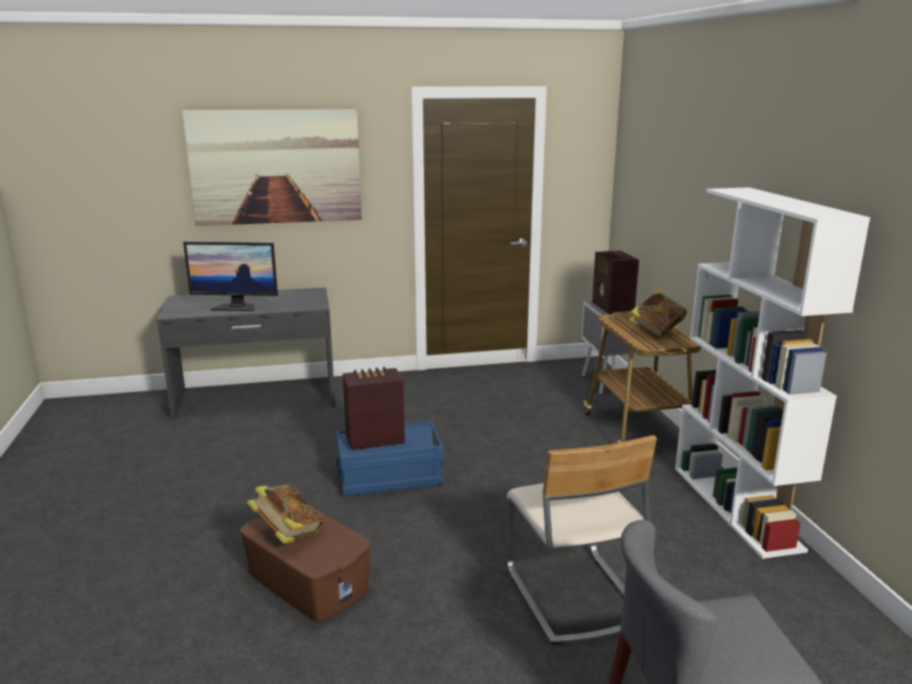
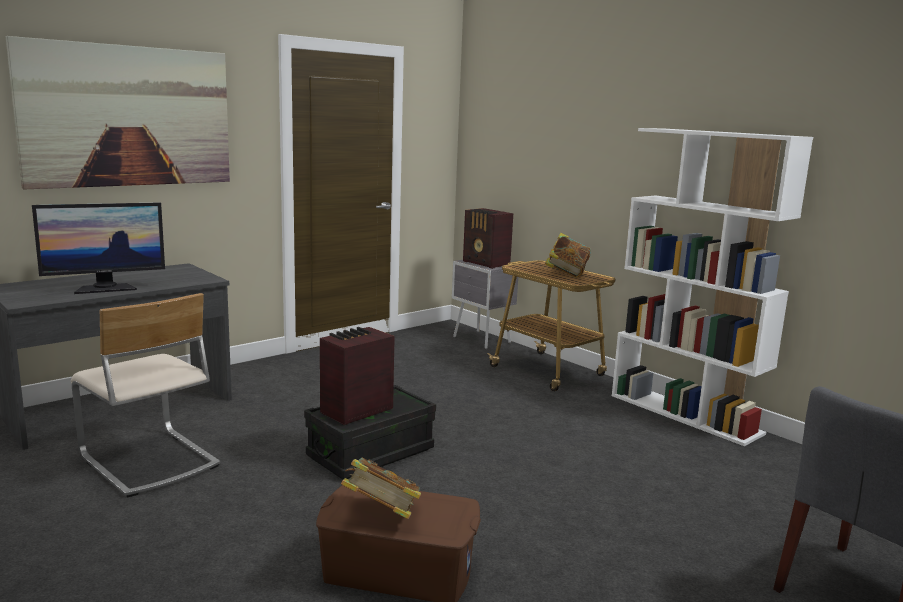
camera: 30 degrees left, 5 degrees down
blue storage box [336,421,444,496] -> black storage box [304,385,436,480]
beige chair [506,435,657,645] -> beige chair moved to [71,293,220,498]

